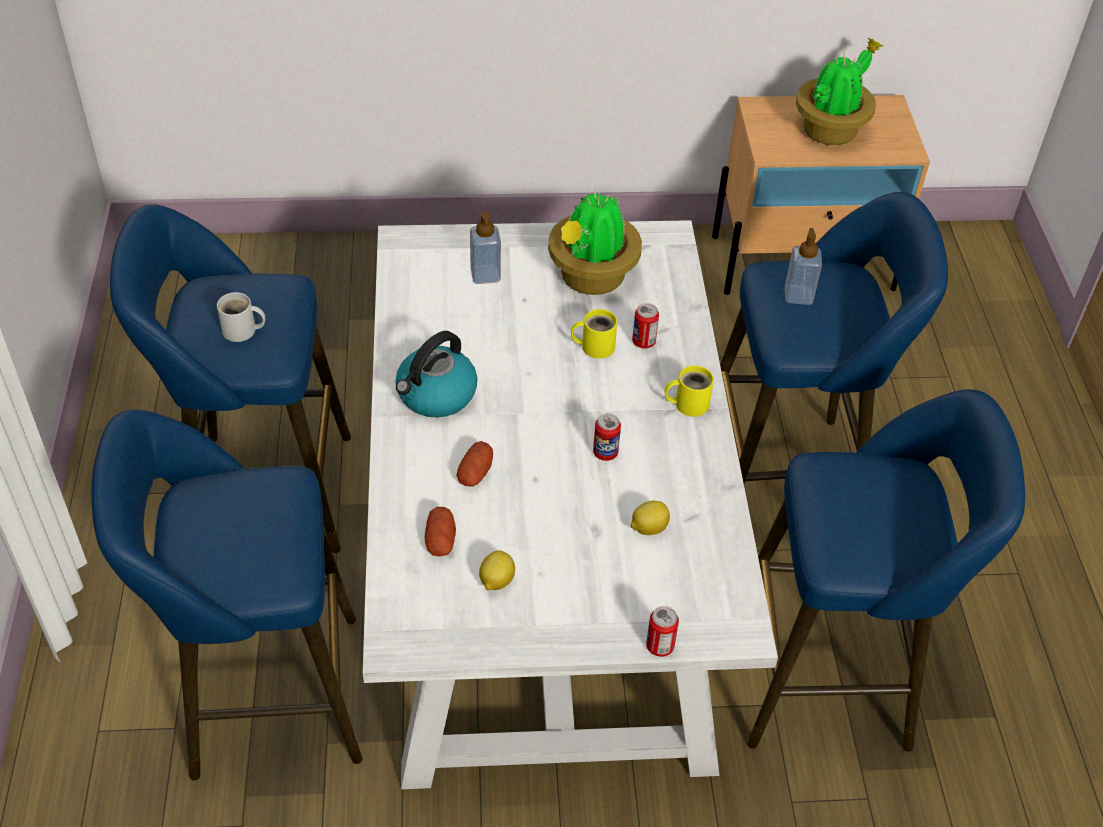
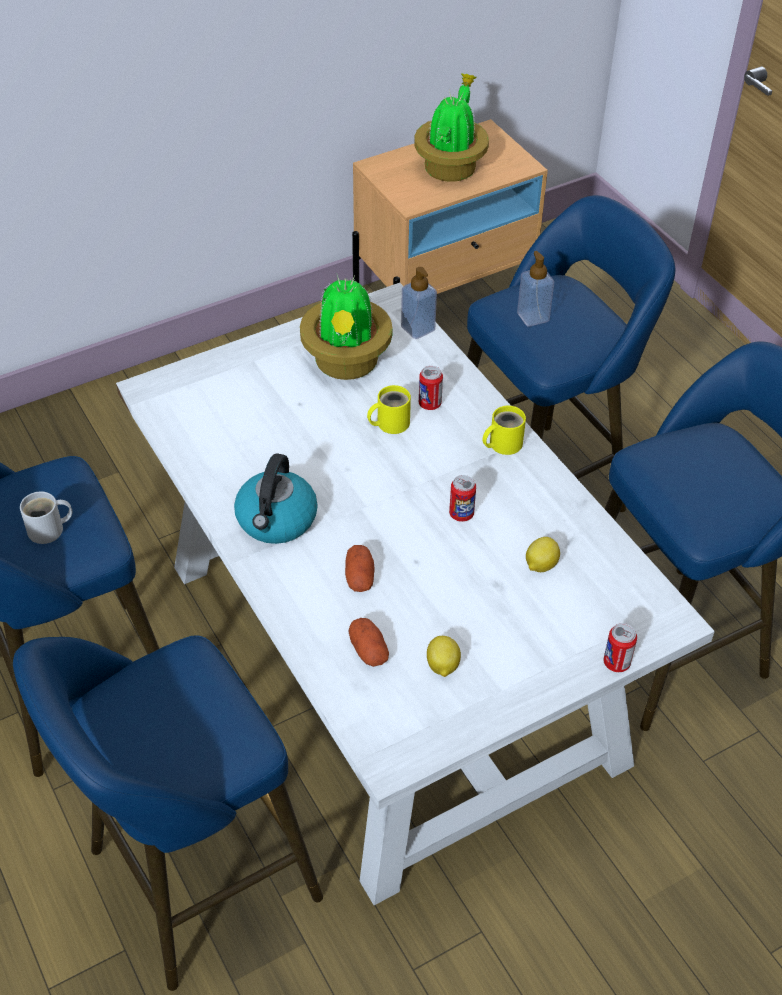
camera: 25 degrees left, 0 degrees up
soap dispenser [470,212,501,284] -> soap dispenser moved to [401,267,437,339]

